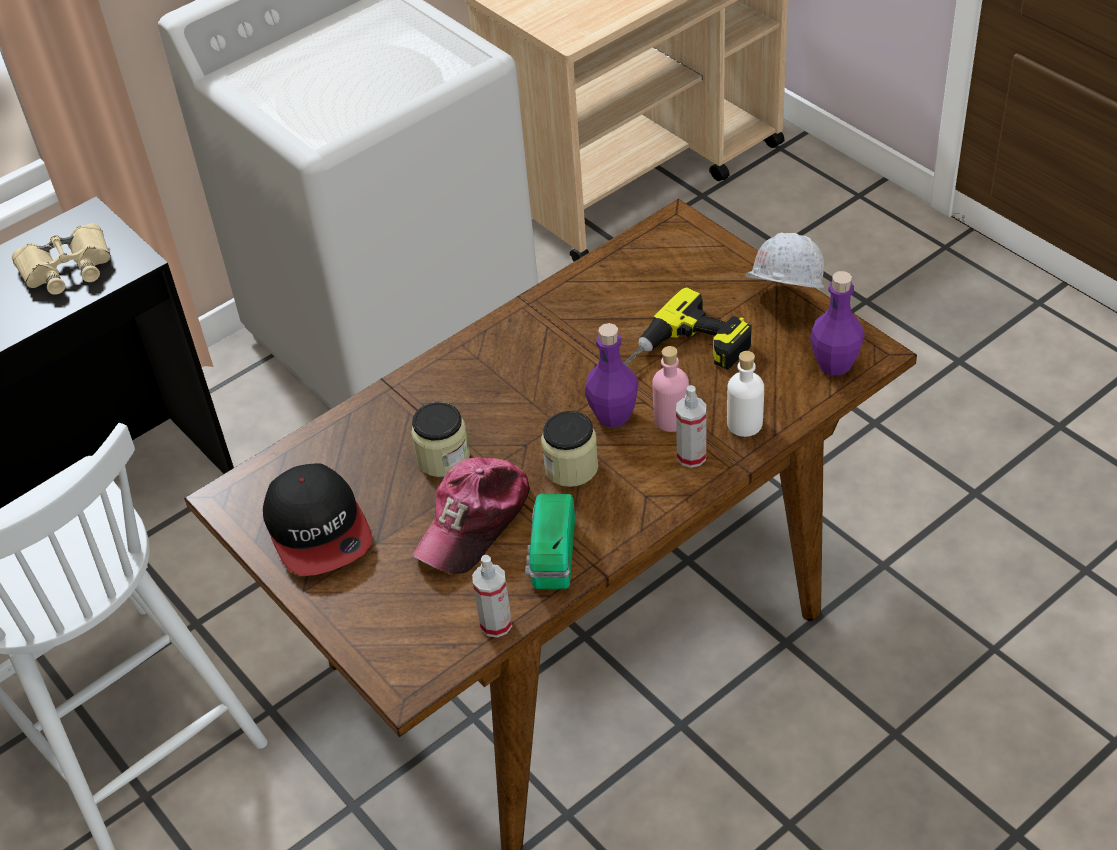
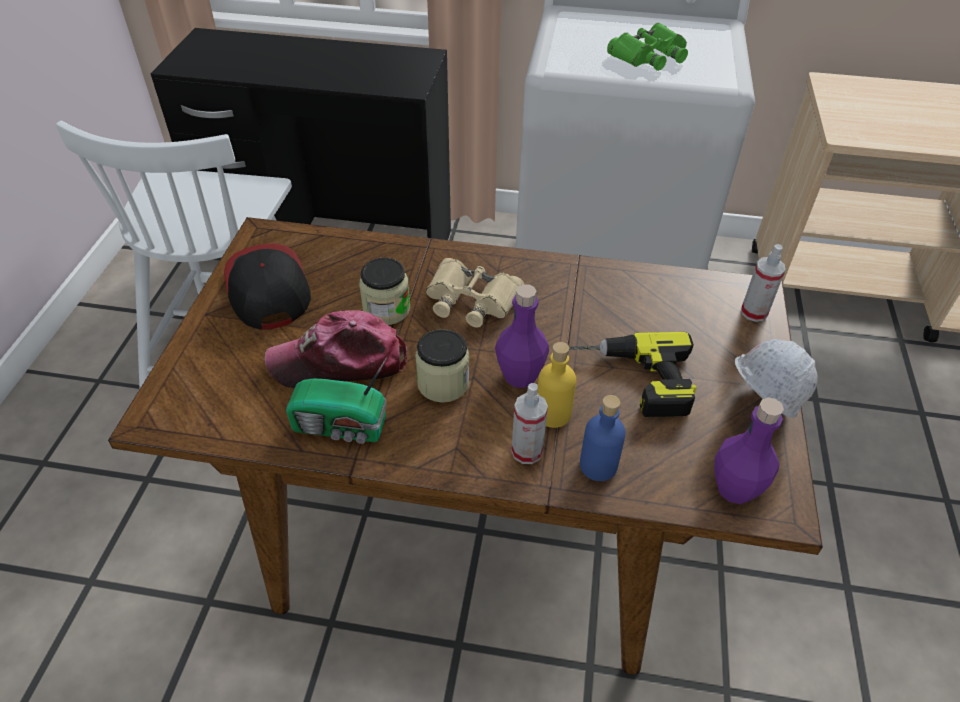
camera: 45 degrees right, 0 degrees up
beige binoculars [12,224,111,295] -> beige binoculars moved to [426,258,524,328]
cap [263,463,372,576] -> cap turned 135 degrees clockwise [224,243,311,330]
spray bottle [472,555,512,638] -> spray bottle moved to [741,244,786,322]
radio [525,494,575,589] -> radio turned 135 degrees counterclockwise [286,357,387,444]
pink bottle [652,346,689,432] -> yellow bottle [538,342,576,428]
white bottle [727,351,764,437] -> blue bottle [580,395,626,481]
none -> green binoculars [607,23,688,71]

